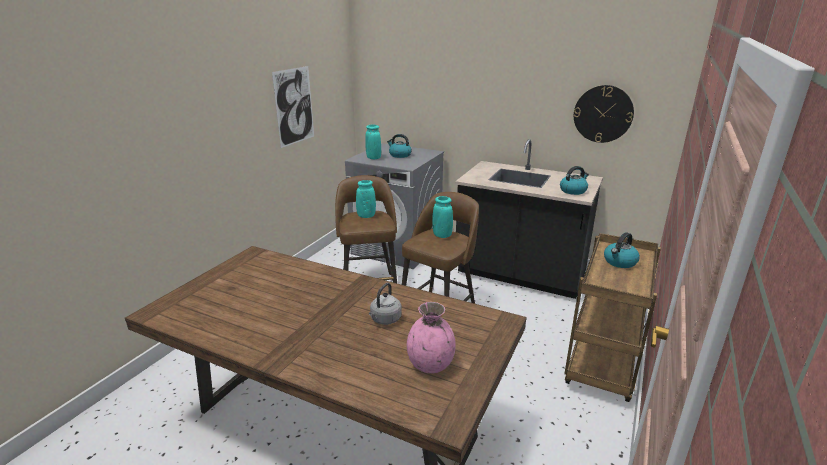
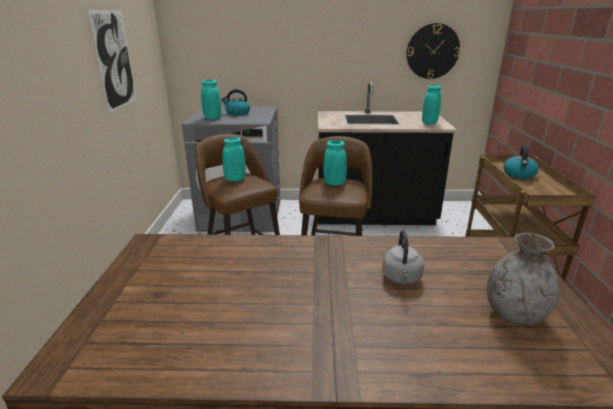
camera: 25 degrees left, 0 degrees up
pink vase [407,302,456,374] -> grey vase [487,233,559,326]
kettle [560,166,589,195] -> turquoise vase [422,85,441,124]

